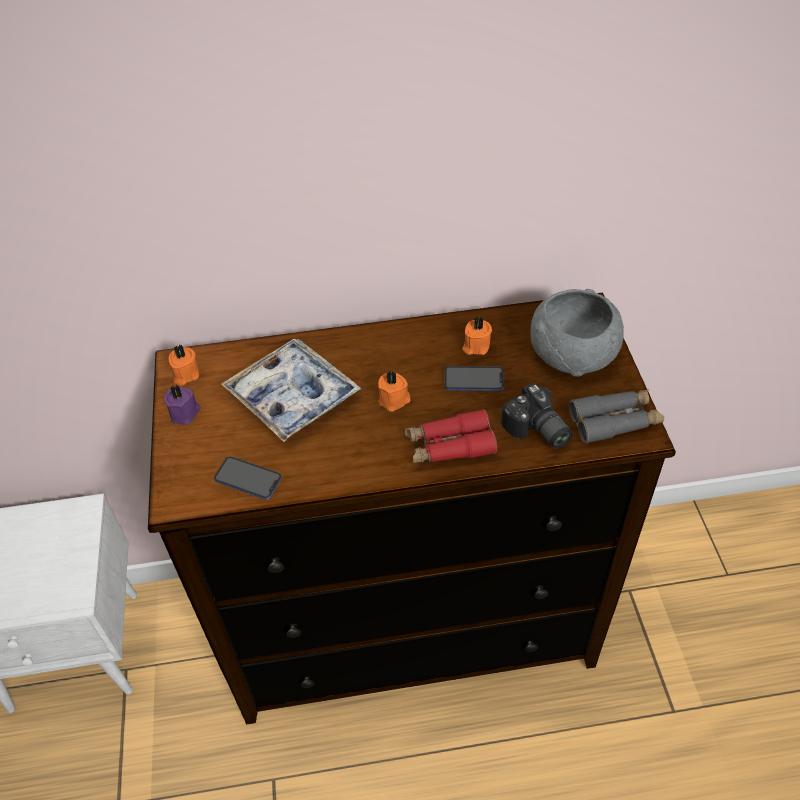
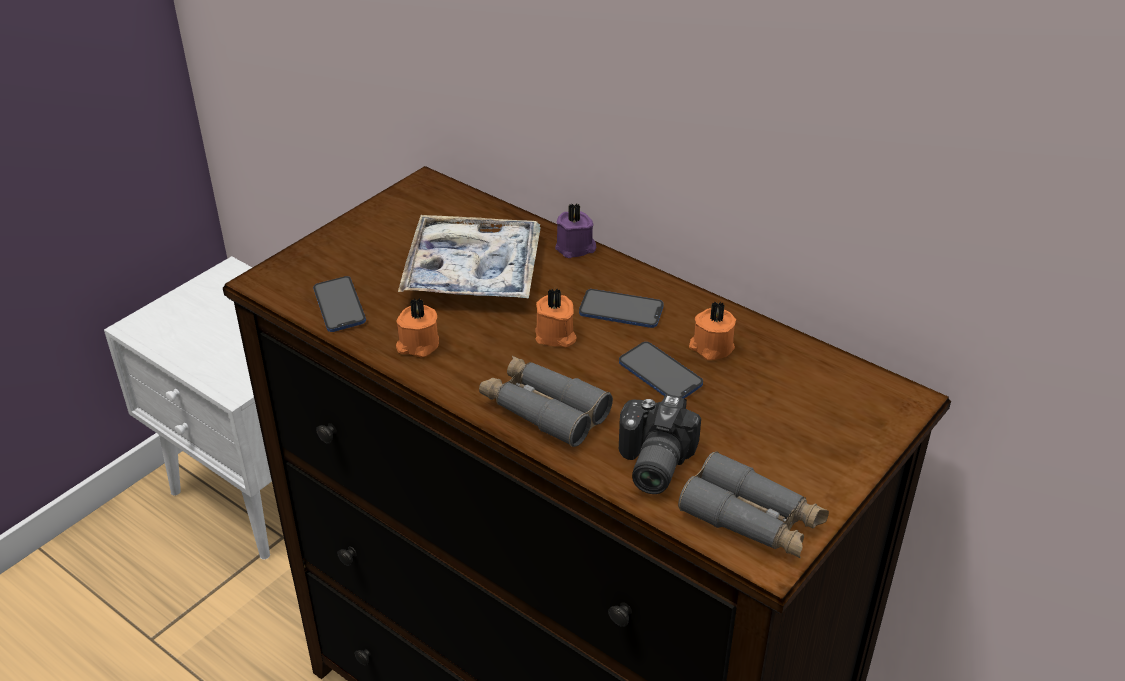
camera: 45 degrees right, 10 degrees down
purple candle [164,384,201,425] -> purple candle moved to [555,203,596,258]
orange candle [169,345,199,386] -> orange candle moved to [396,298,439,358]
red binoculars [405,409,497,464] -> grey binoculars [479,356,613,447]
grey bowl [530,289,624,377] -> none
none -> phone [579,289,664,328]

